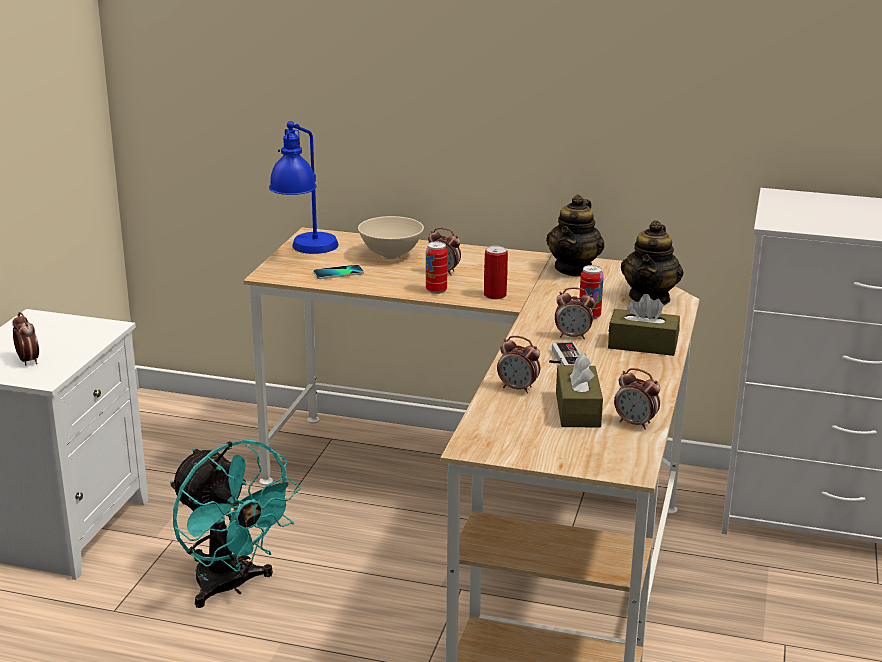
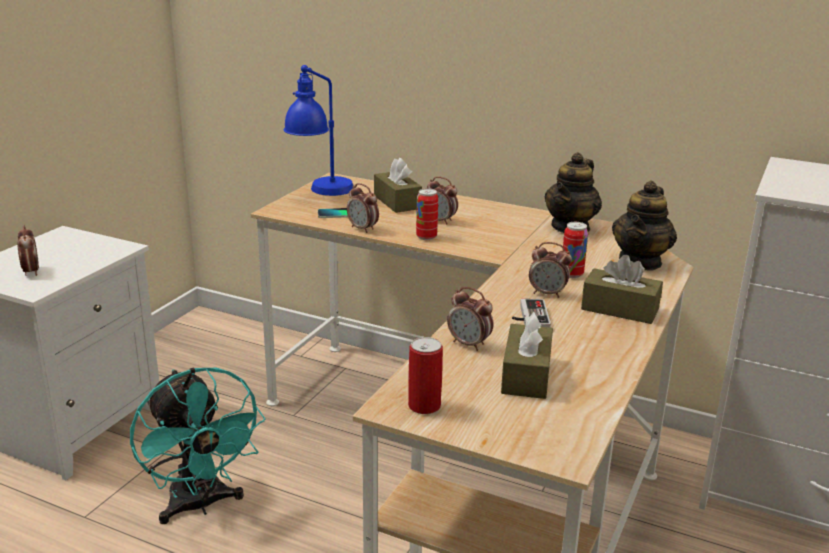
camera: 10 degrees right, 0 degrees up
beige bowl [358,216,424,260] -> brown tissue box [374,158,422,213]
can [484,246,508,299] -> can moved to [408,337,443,414]
alarm clock [614,368,660,430] -> alarm clock moved to [347,183,379,233]

